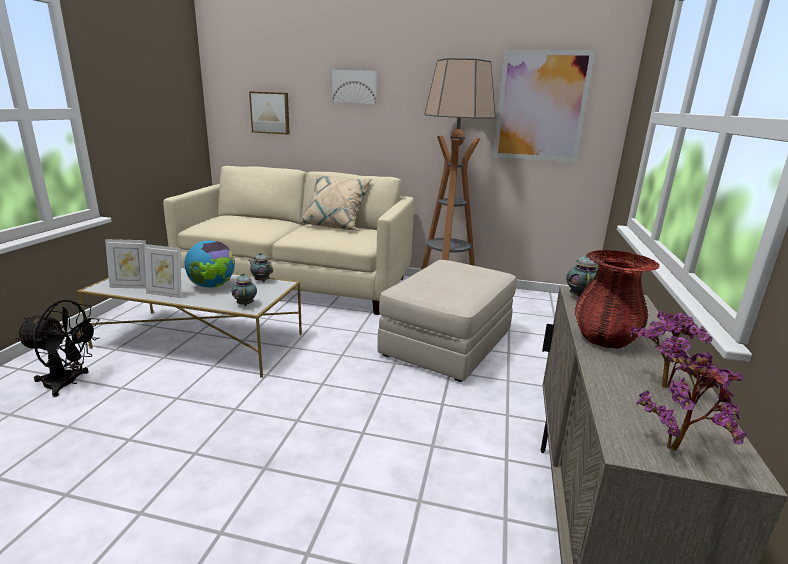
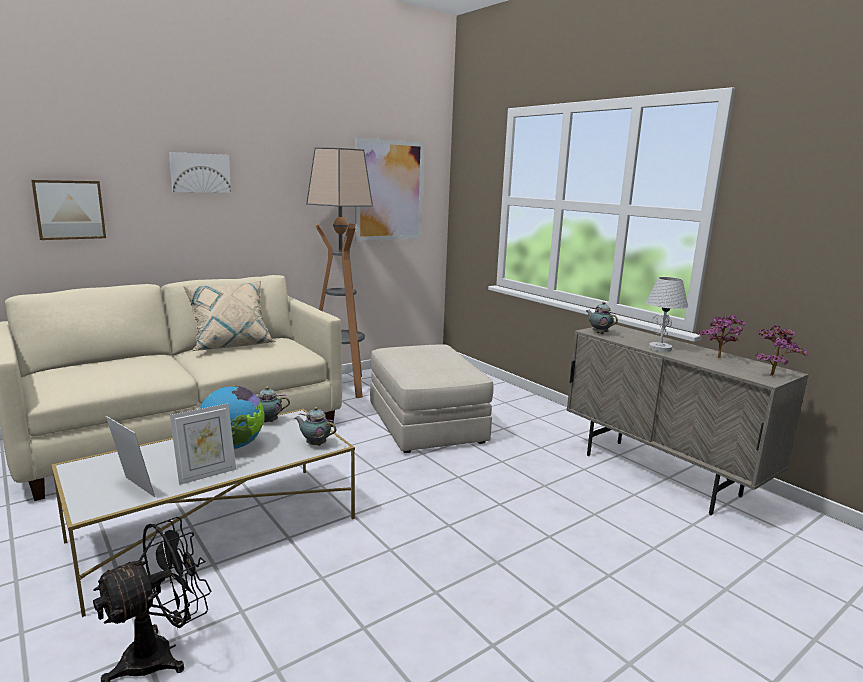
camera: 50 degrees left, 5 degrees down
picture frame [105,239,146,289] -> picture frame turned 90 degrees counterclockwise [106,416,155,497]
red vase [575,250,660,349] -> white table lamp [646,277,688,352]

